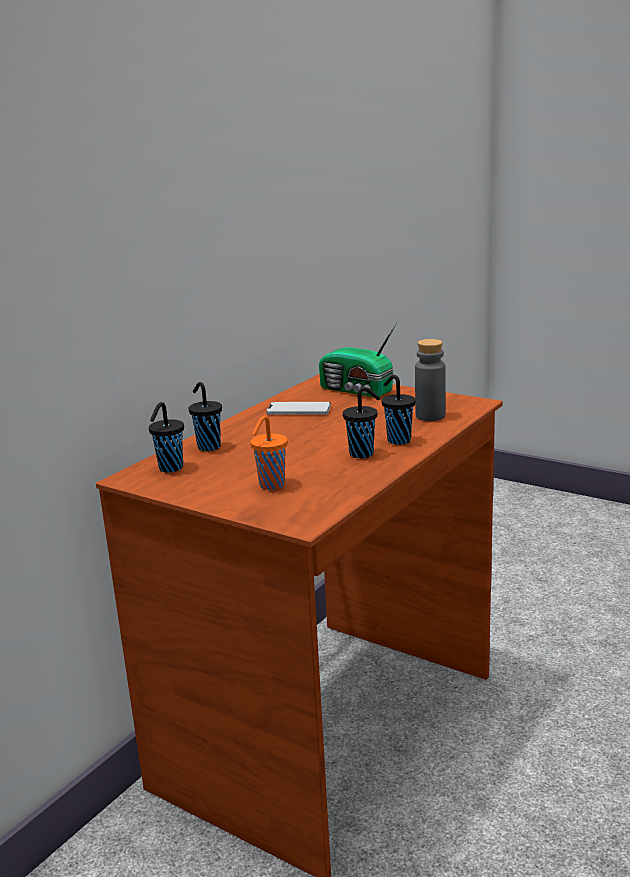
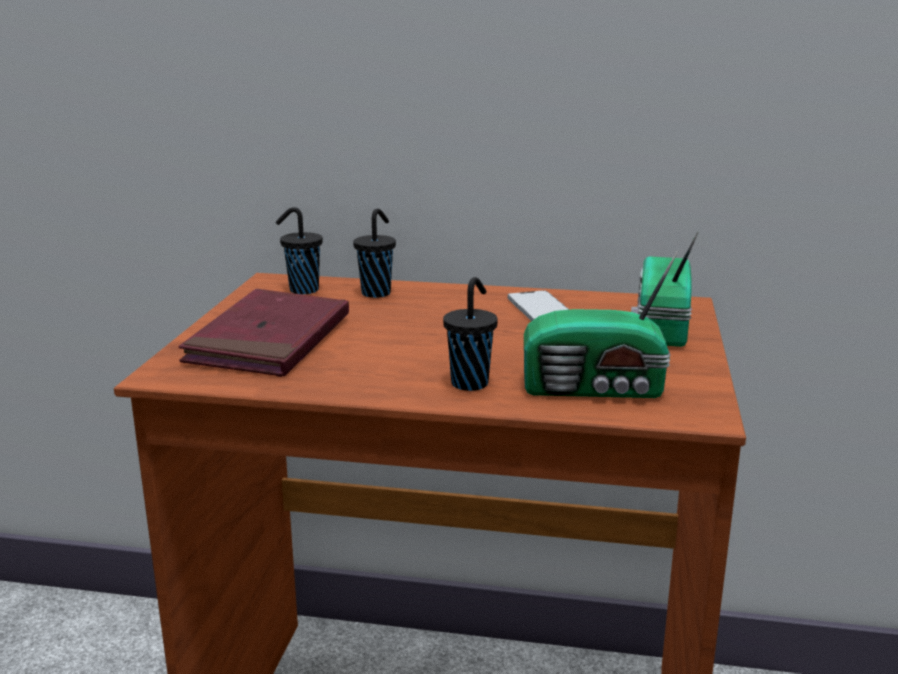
camera: 65 degrees right, 0 degrees up
orange cup [250,415,288,490] -> red book [179,289,349,377]
black cup [343,387,380,458] -> none
grey bottle [415,339,446,421] -> radio [524,250,679,398]

